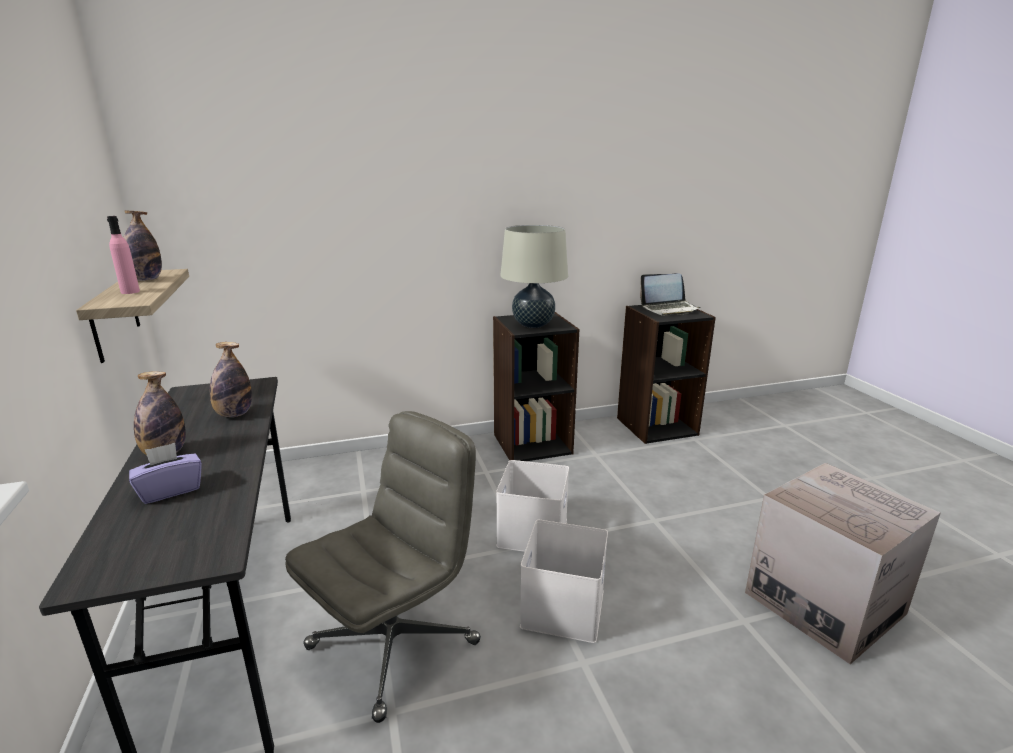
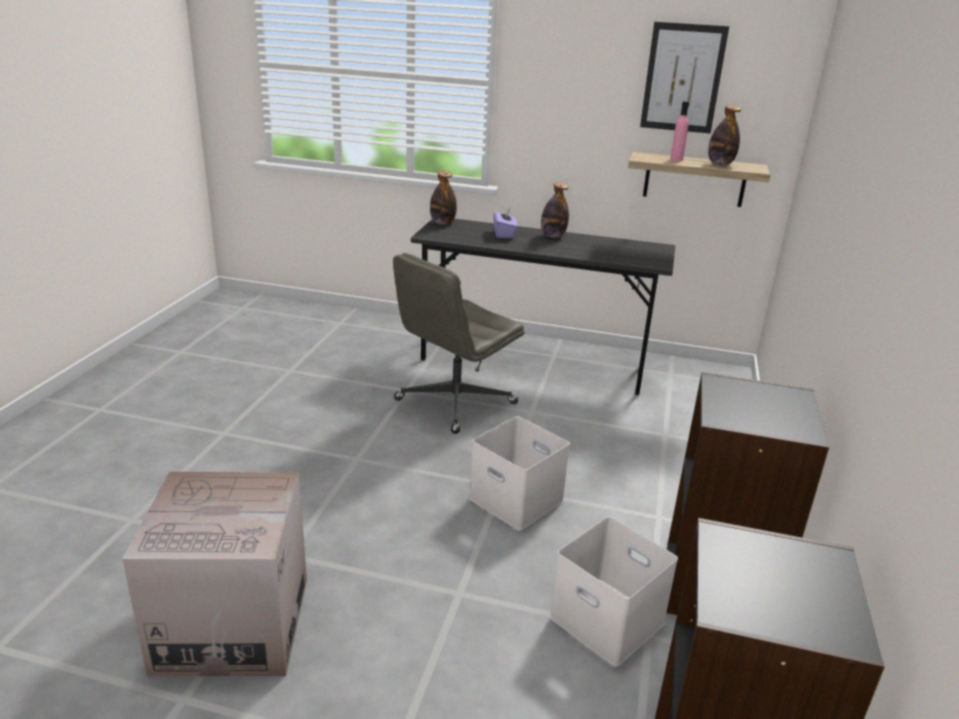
camera: 120 degrees right, 5 degrees up
bottle [210,342,252,417] -> bottle moved to [430,171,457,225]
grey office chair [285,411,481,723] -> grey office chair turned 60 degrees clockwise [393,253,525,434]
beige table lamp [500,225,568,328] -> none
white storage box [520,520,608,643] -> white storage box moved to [550,517,678,667]
laptop [640,273,700,316] -> none
none -> picture [640,22,729,133]

